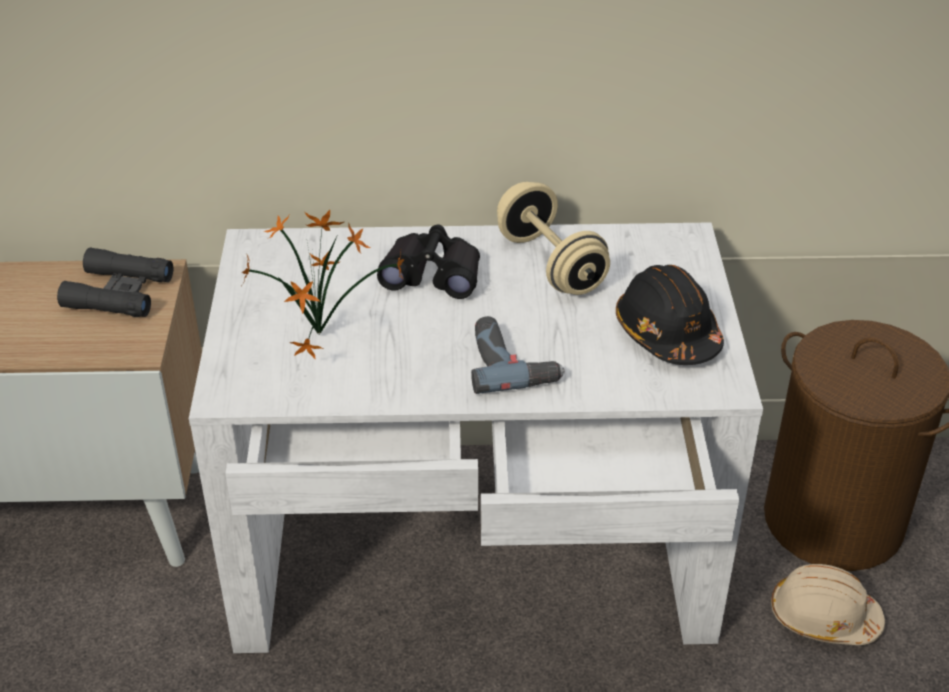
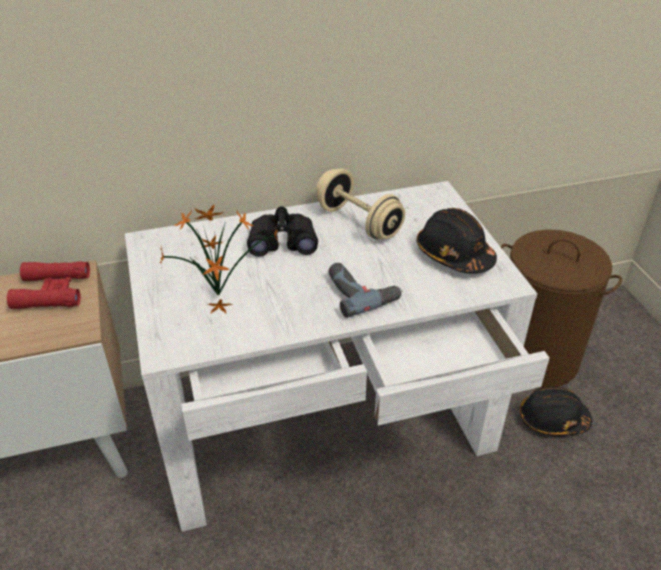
camera: 15 degrees left, 0 degrees up
black binoculars [57,248,173,317] -> red binoculars [7,261,90,309]
beige hard hat [771,564,885,645] -> black hard hat [520,387,592,436]

